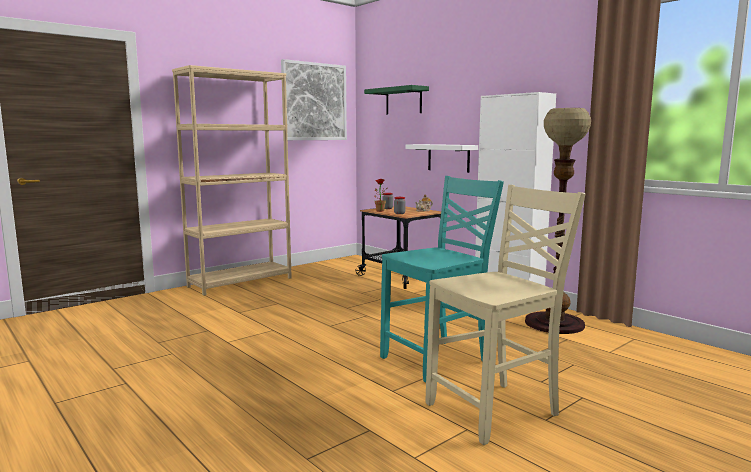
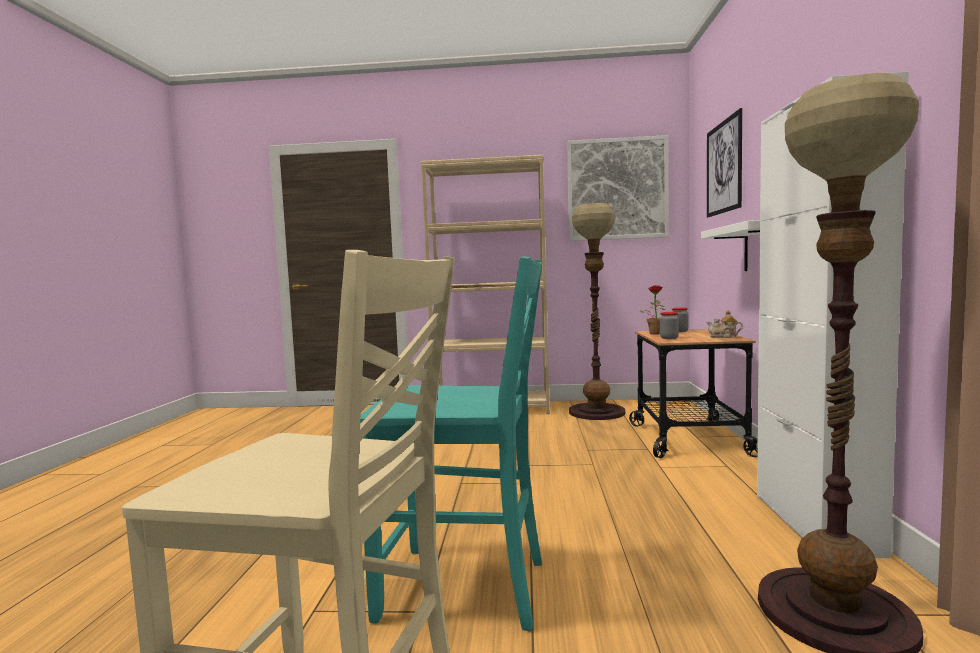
camera: 45 degrees right, 5 degrees down
green shelf [364,85,429,115] -> picture [707,108,742,217]
none -> floor lamp [569,203,625,420]

